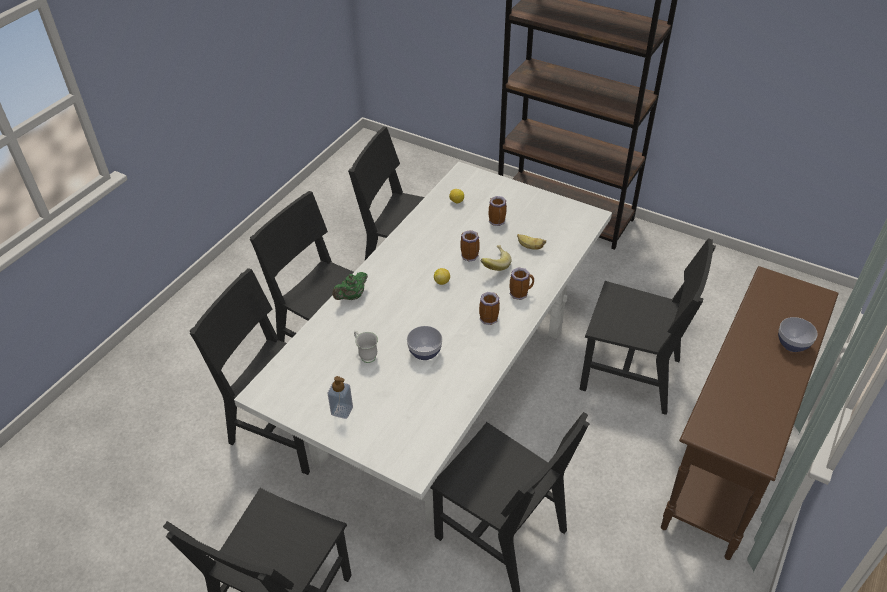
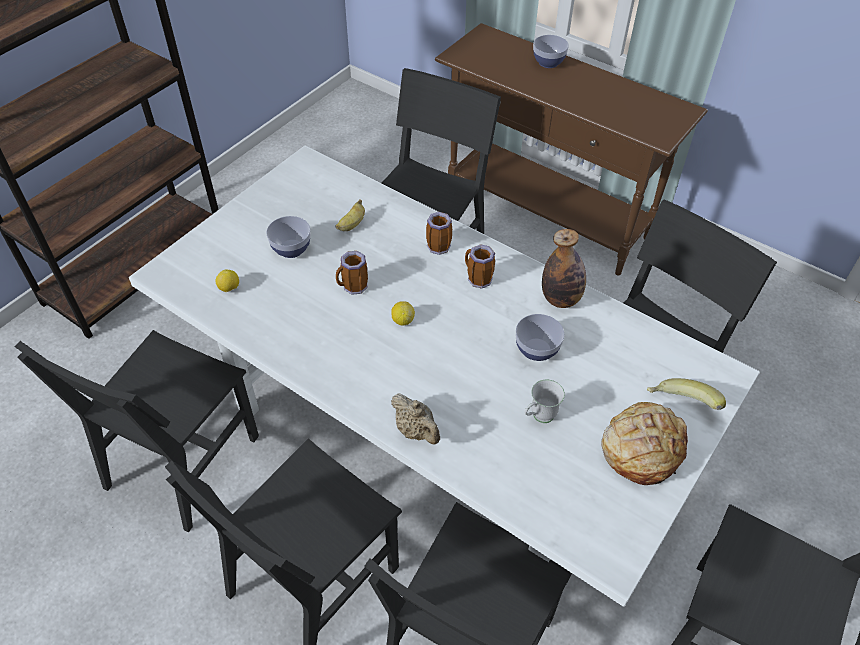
camera: 85 degrees left, 5 degrees up
soap dispenser [328,376,353,419] -> bread [601,402,688,485]
green teapot [333,272,368,300] -> beige teapot [391,393,440,445]
banana [481,245,511,271] -> banana moved to [647,378,726,410]
mug [489,196,507,226] -> bowl [266,216,311,258]
none -> bottle [542,229,586,308]

